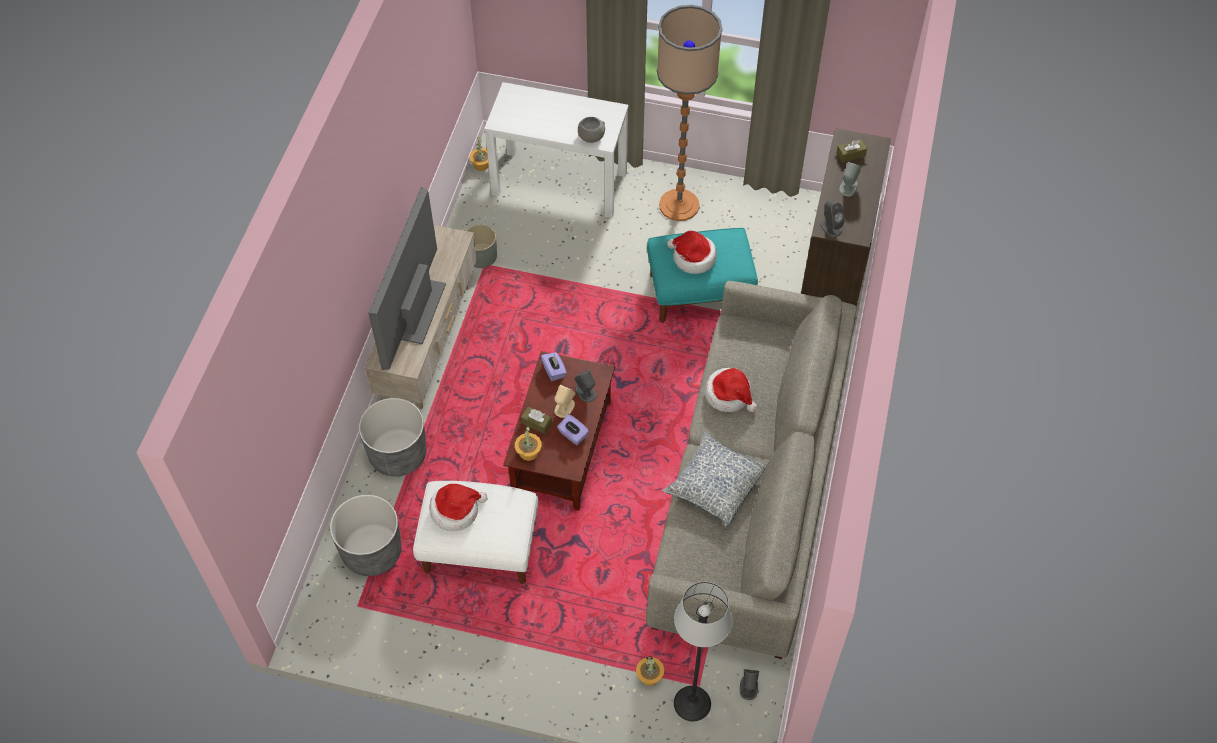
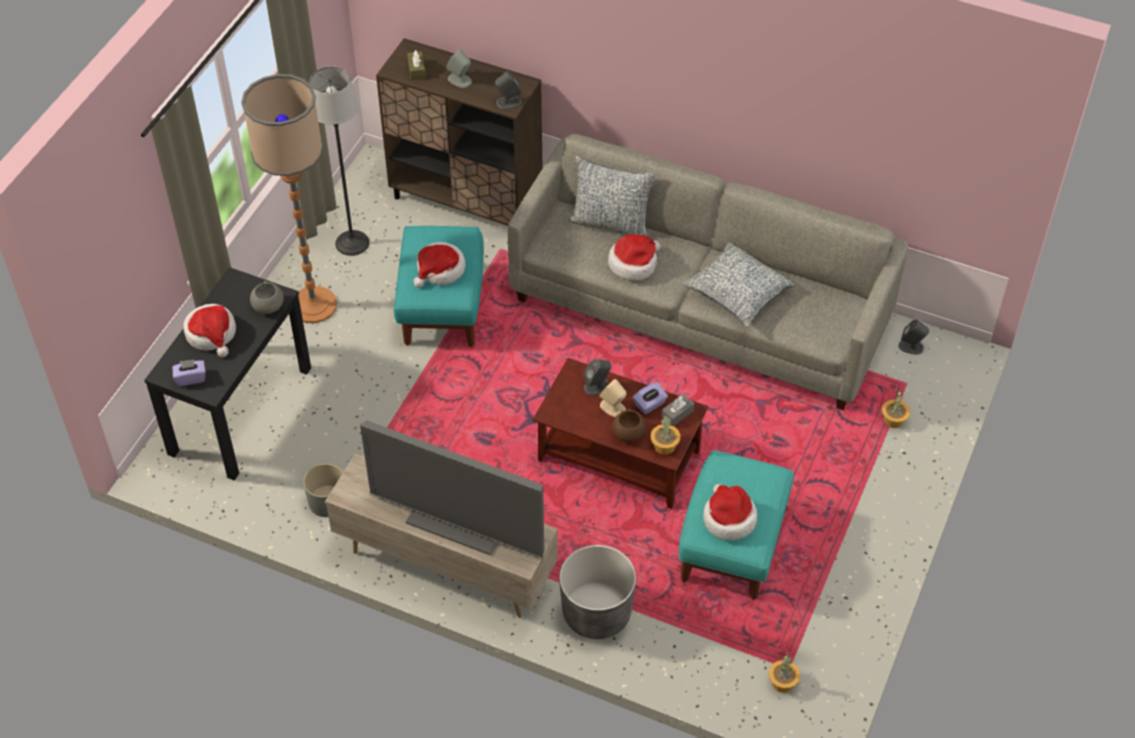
camera: 80 degrees left, 5 degrees down
grey planter [330,495,401,576] -> none
white ottoman [413,481,538,584] -> turquoise ottoman [679,450,794,600]
potted plant [469,137,489,171] -> potted plant moved to [769,656,800,693]
white console table [484,82,629,218] -> black console table [144,267,311,481]
brown tissue box [521,406,552,434] -> brown bowl [612,408,646,442]
purple tissue box [541,352,567,381] -> purple tissue box moved to [172,359,206,386]
floor lamp [674,582,733,722] -> floor lamp moved to [310,66,370,256]
none -> hat [183,304,236,357]
none -> pillow [568,156,655,236]
none -> grey tissue box [661,394,694,426]

